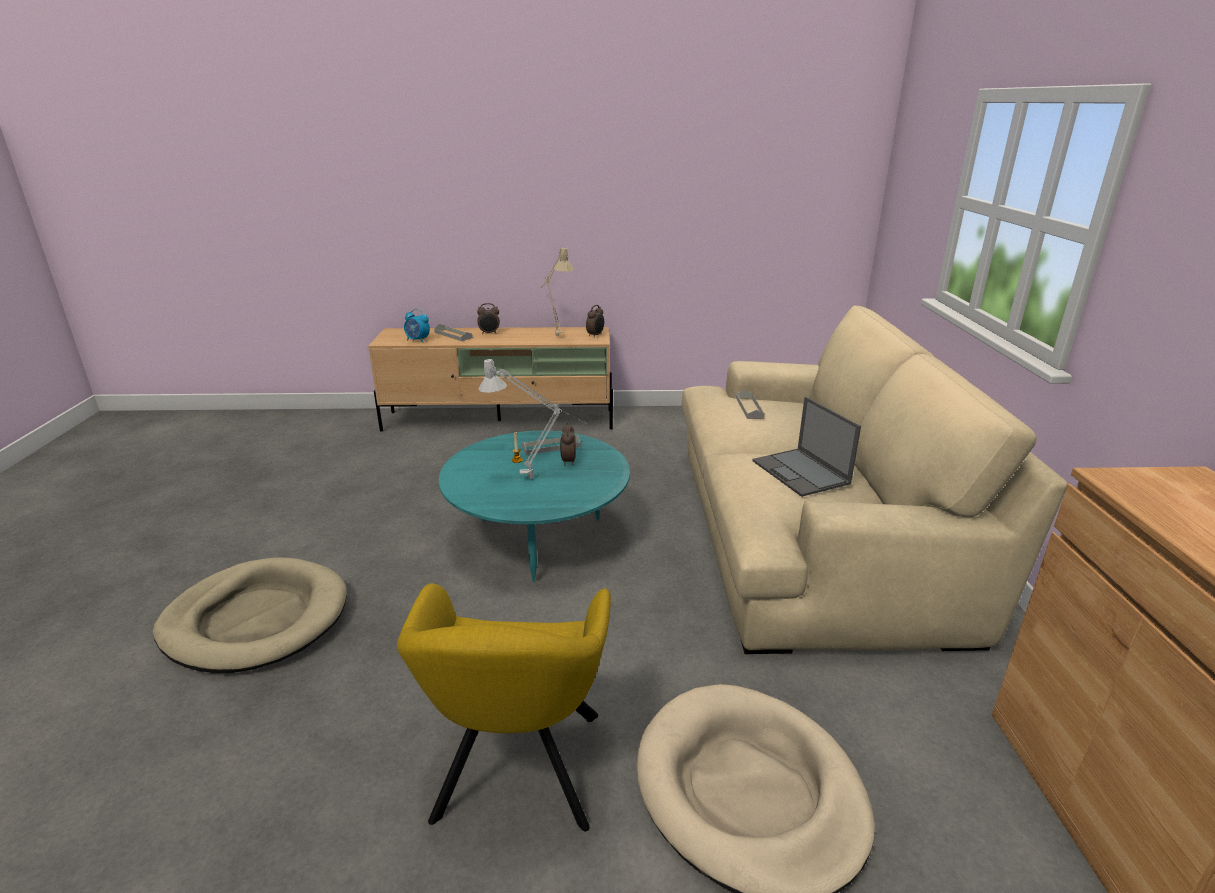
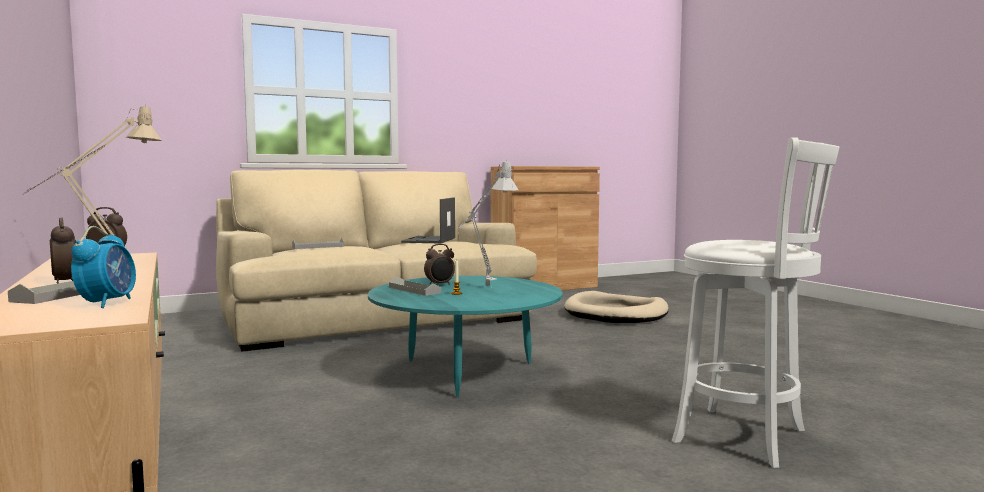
camera: 115 degrees left, 20 degrees down
beige dog bed [153,558,347,673] -> white stool [672,138,839,468]
yellow armchair [397,583,611,831] -> none
laptop [752,397,861,497] -> laptop turned 150 degrees clockwise [401,197,455,244]

